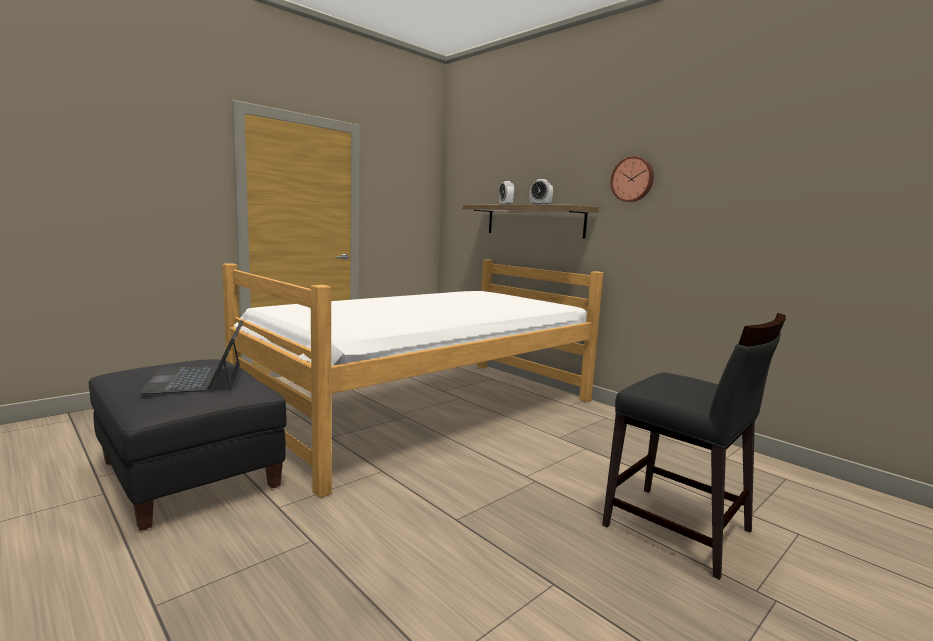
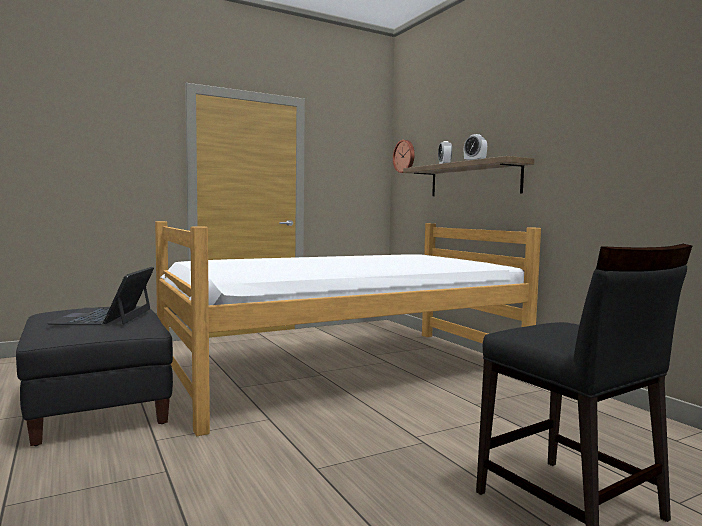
camera: 15 degrees right, 5 degrees down
wall clock [610,156,654,202] -> wall clock moved to [393,140,415,173]

